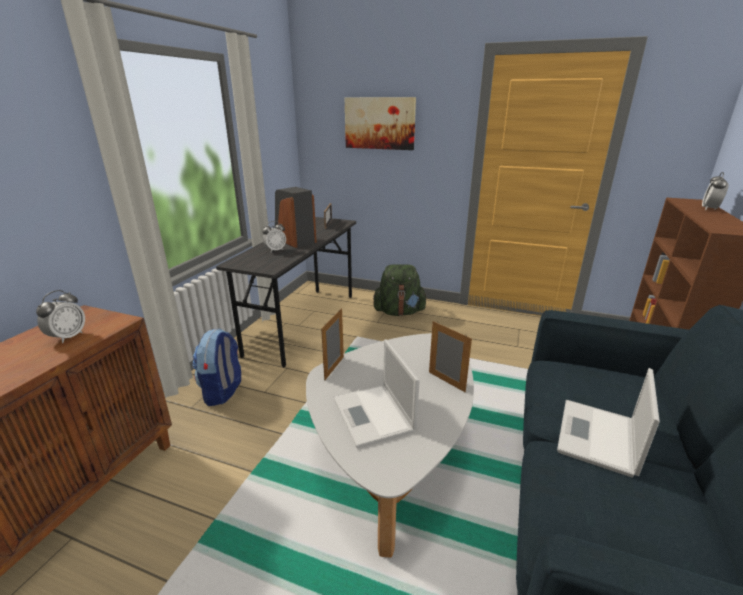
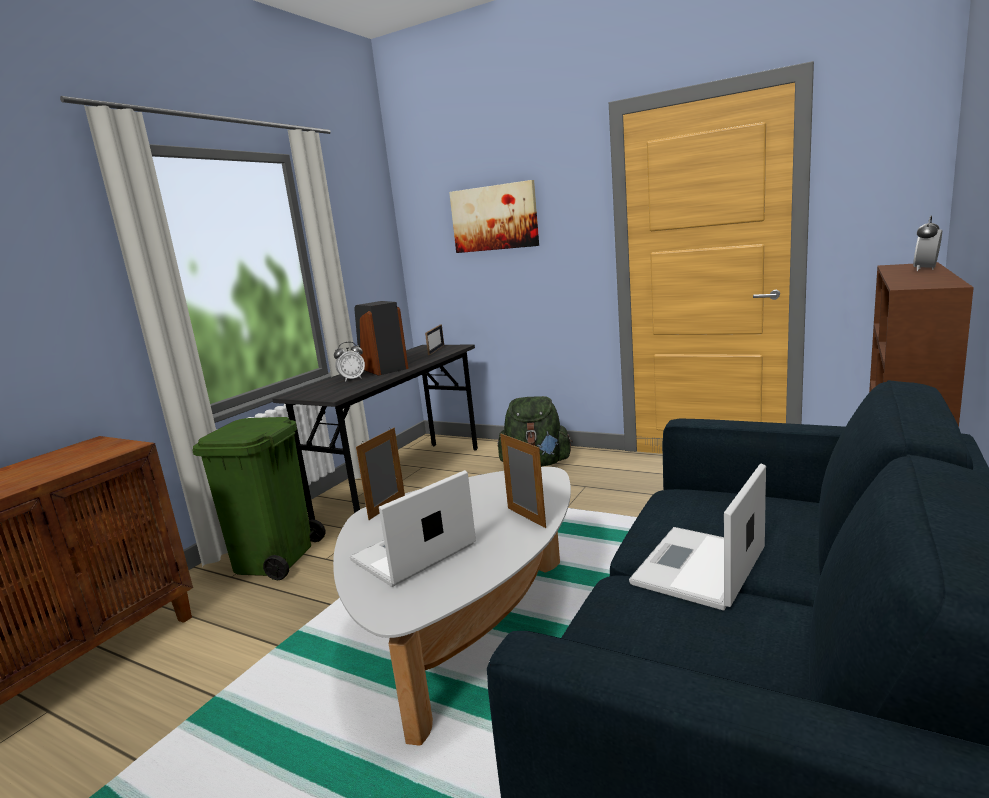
camera: 10 degrees right, 10 degrees down
alarm clock [36,290,85,343] -> none
backpack [192,328,241,406] -> green trash can [192,417,325,581]
laptop [333,340,420,448] -> laptop turned 60 degrees clockwise [350,470,476,587]

